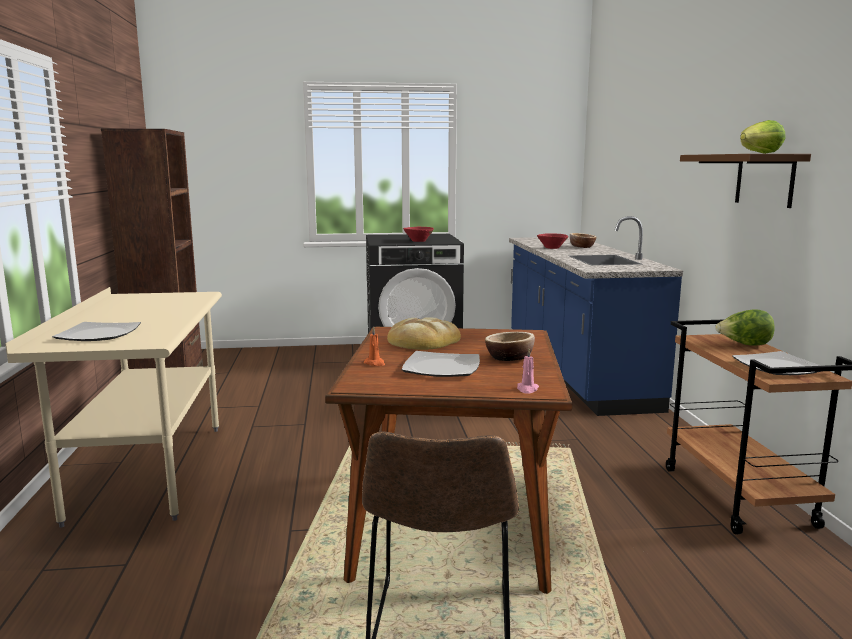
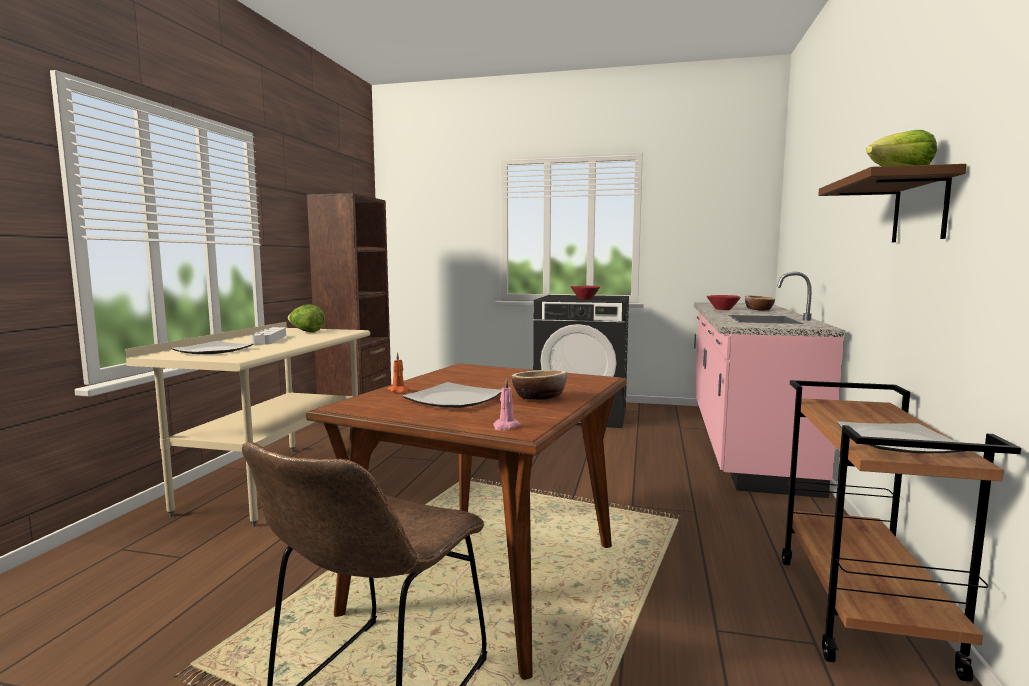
camera: 20 degrees right, 5 degrees down
bread [387,318,461,350] -> none
blue counter [509,216,683,416] -> pink counter [694,272,845,498]
lettuce [715,309,775,346] -> lettuce moved to [288,304,325,332]
none -> grey tray [250,327,286,345]

